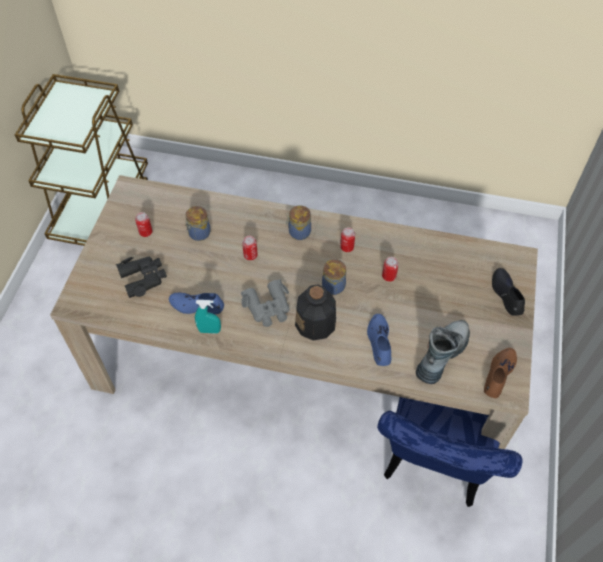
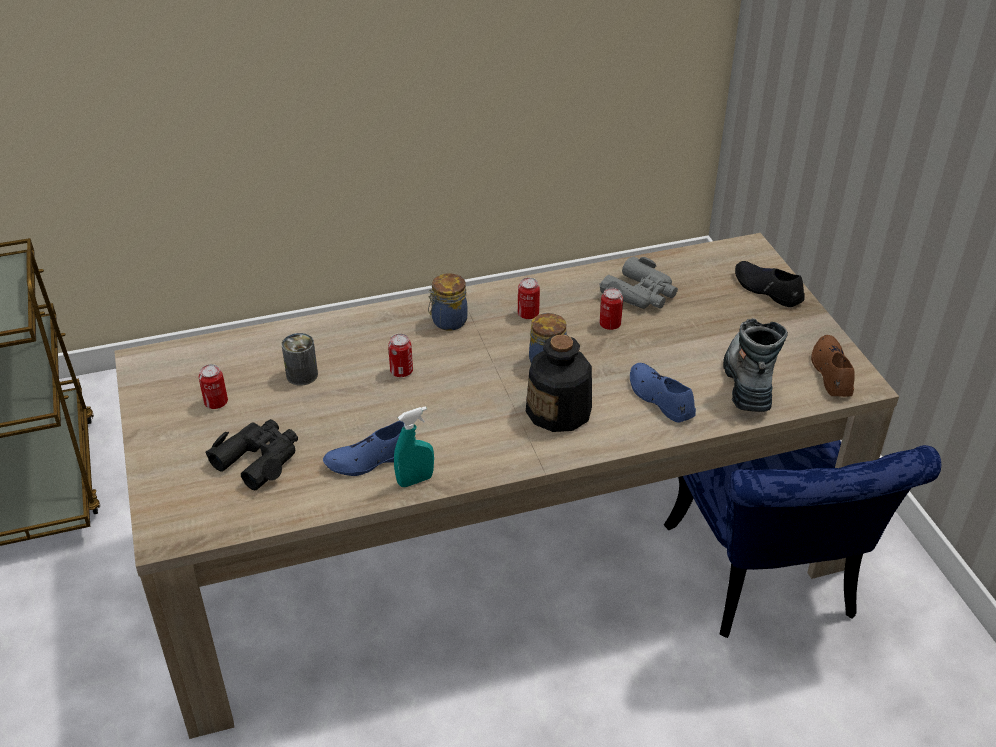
camera: 30 degrees left, 15 degrees down
jar [185,206,211,241] -> can [282,333,318,386]
grey binoculars [241,280,290,327] -> grey binoculars moved to [599,256,678,309]

